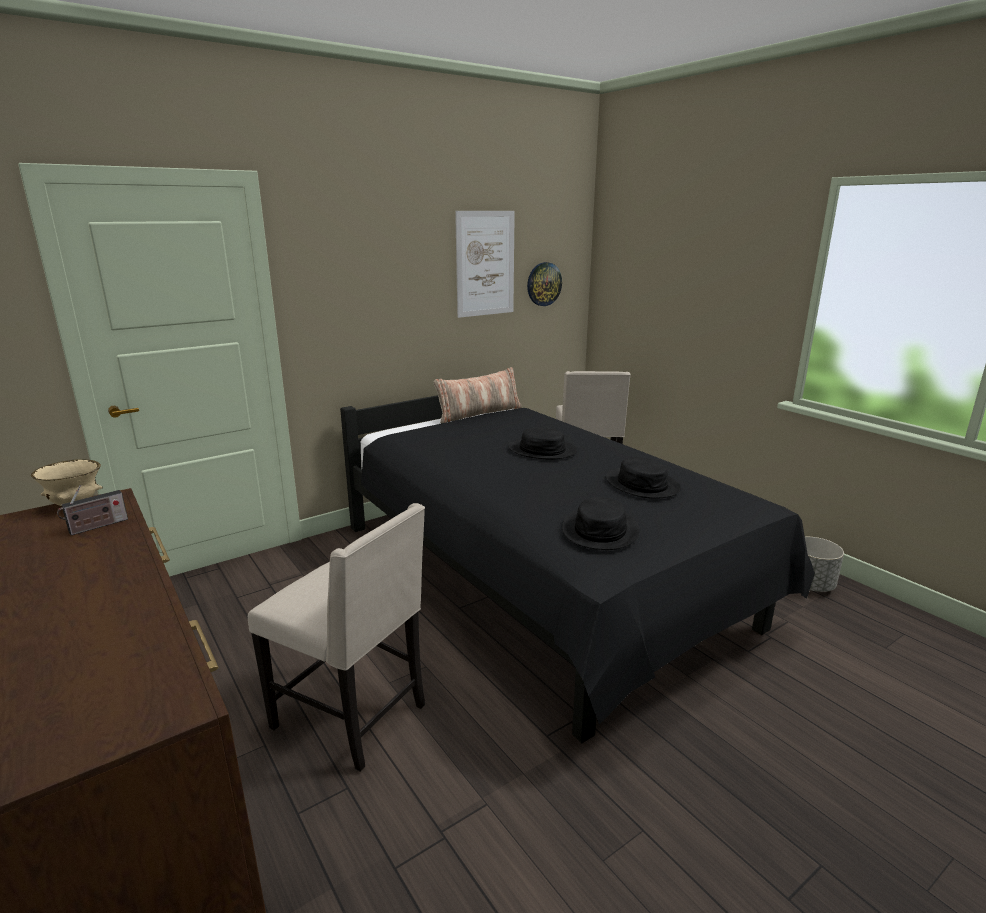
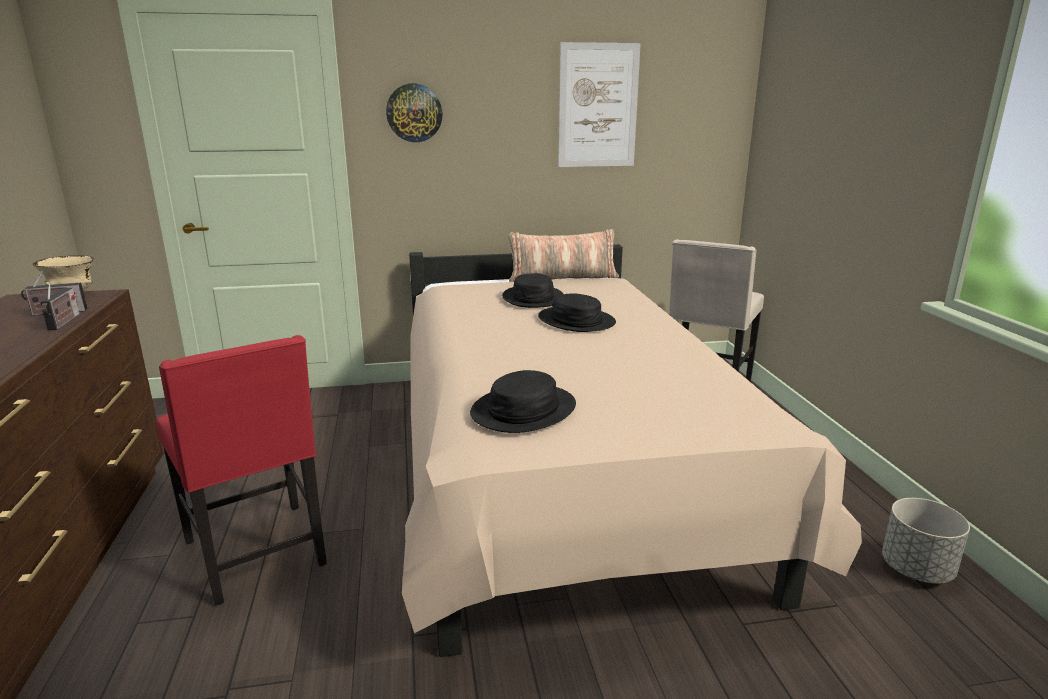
camera: 25 degrees right, 0 degrees up
beige chair [248,503,425,772] -> red chair [156,335,327,605]
black bed [340,395,815,743] -> beige bed [402,244,862,657]
wall clock [527,262,562,306] -> wall clock moved to [386,84,443,142]
black hat [606,457,681,499] -> black hat moved to [502,273,563,308]
none -> radio [40,281,79,330]

